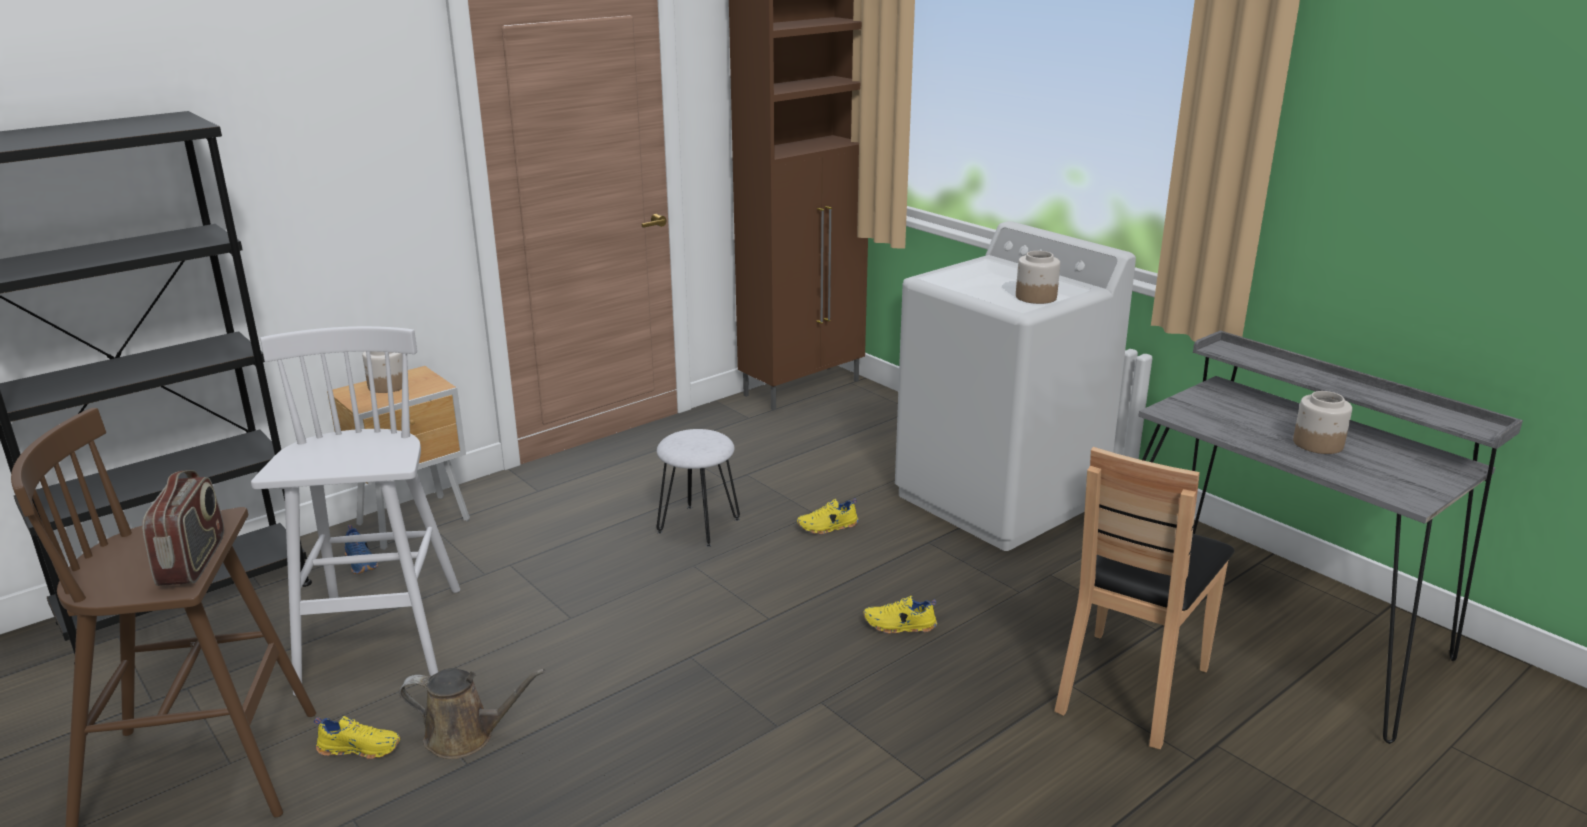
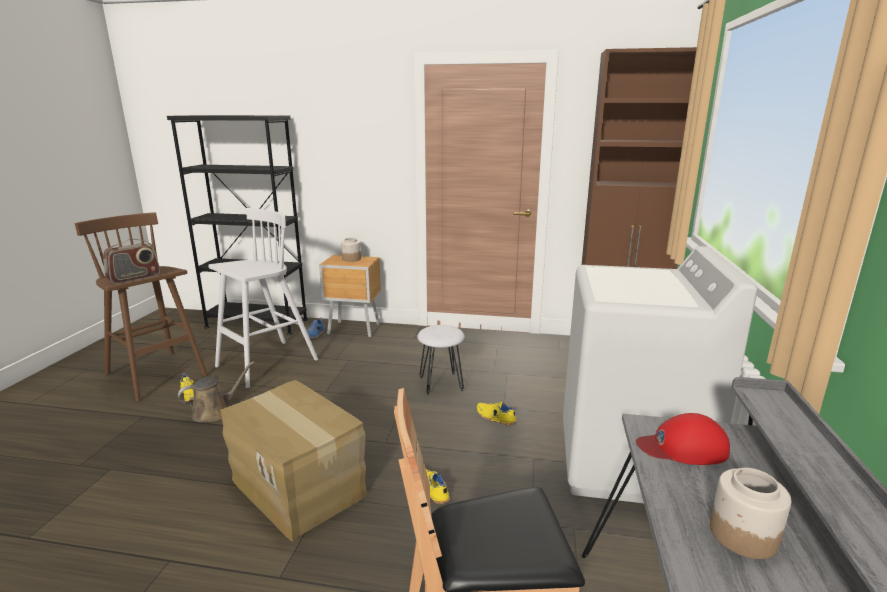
camera: 50 degrees right, 5 degrees down
brown watering can [399,668,545,759] -> brown watering can turned 90 degrees counterclockwise [178,362,254,422]
jar [1016,251,1060,304] -> none
none -> cardboard box [220,380,367,542]
none -> red cap [636,413,730,465]

